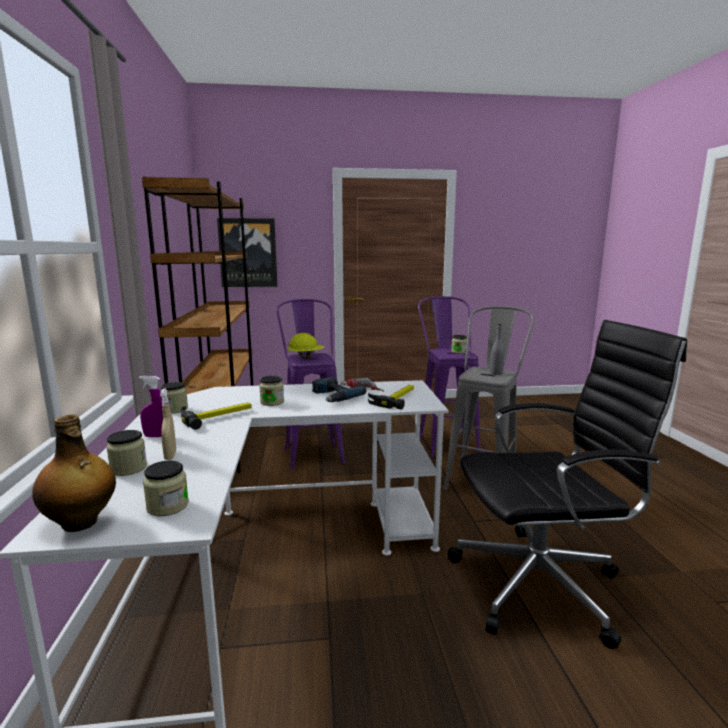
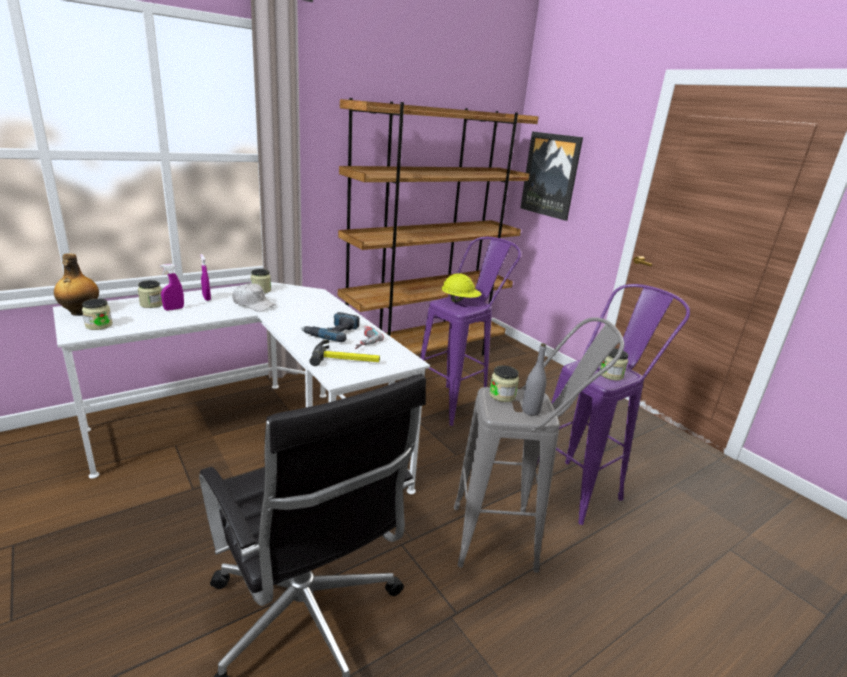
camera: 60 degrees right, 10 degrees up
beige spray bottle [160,388,176,460] -> purple spray bottle [160,264,184,311]
hammer [181,402,252,430] -> white cap [232,283,276,312]
jar [259,376,284,406] -> jar moved to [489,365,519,402]

